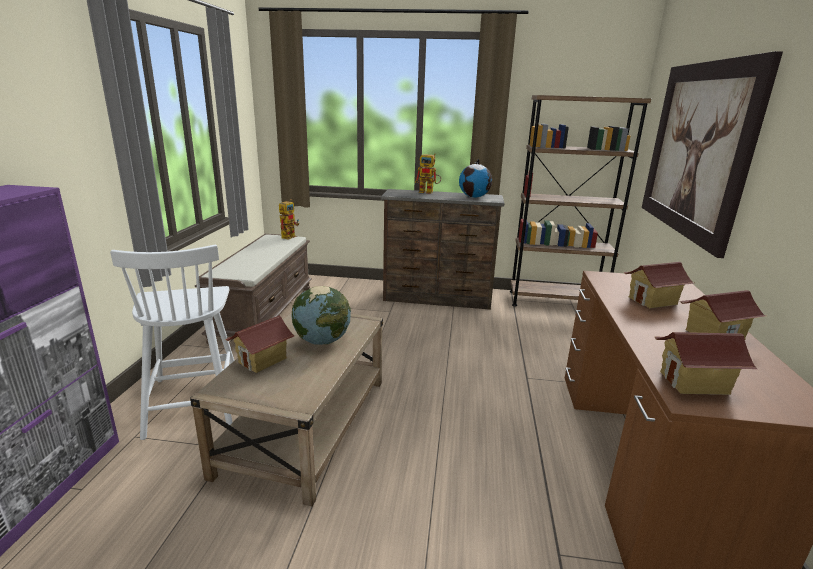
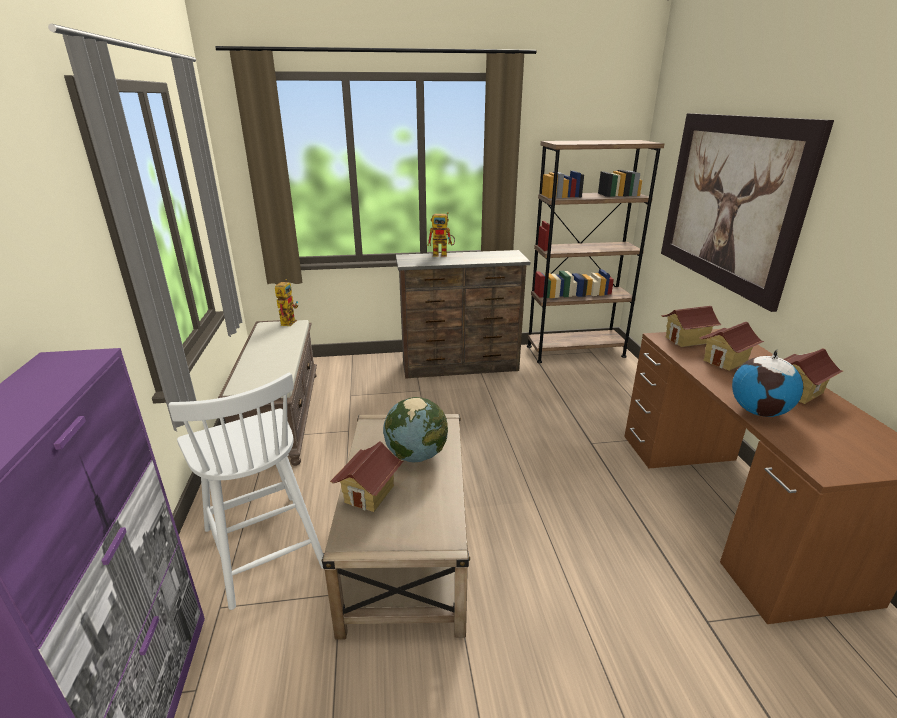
camera: 15 degrees left, 5 degrees up
globe [459,159,492,198] -> globe moved to [732,349,804,417]
toy house [655,332,758,395] -> toy house moved to [661,306,722,347]

